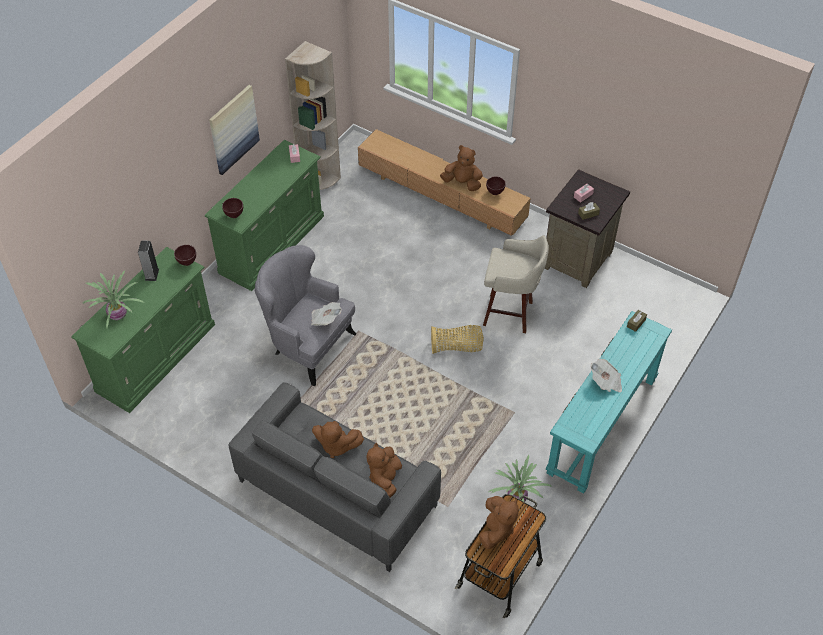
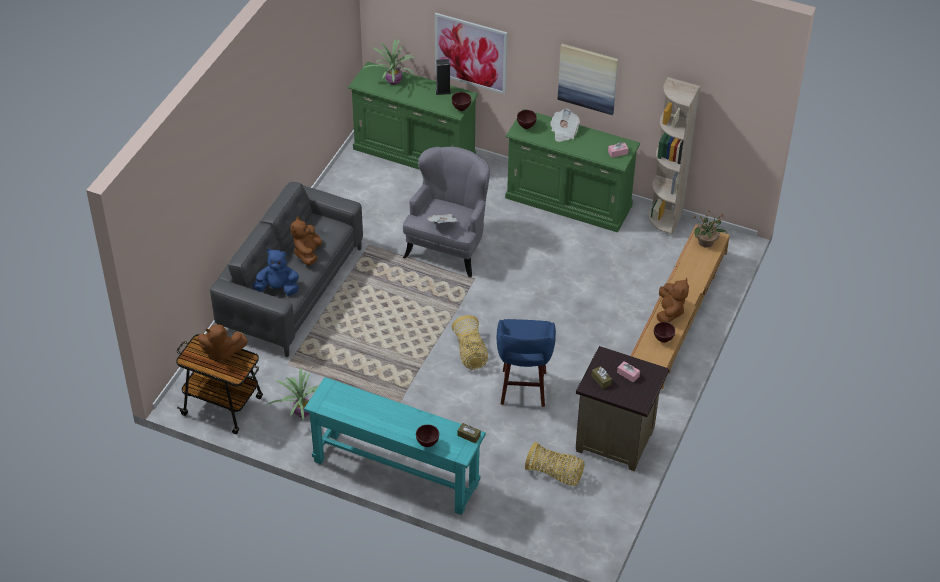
camera: 80 degrees right, 5 degrees down
brown plush toy [366,443,402,497] -> blue plush toy [252,249,299,296]
beige stool [483,235,549,333] -> blue stool [497,319,556,407]
newspaper [590,359,622,392] -> newspaper moved to [550,109,580,142]
none -> brown bowl [416,424,439,447]
none -> picture [435,13,508,94]
none -> basket [525,442,585,486]
none -> potted plant [692,210,727,248]

